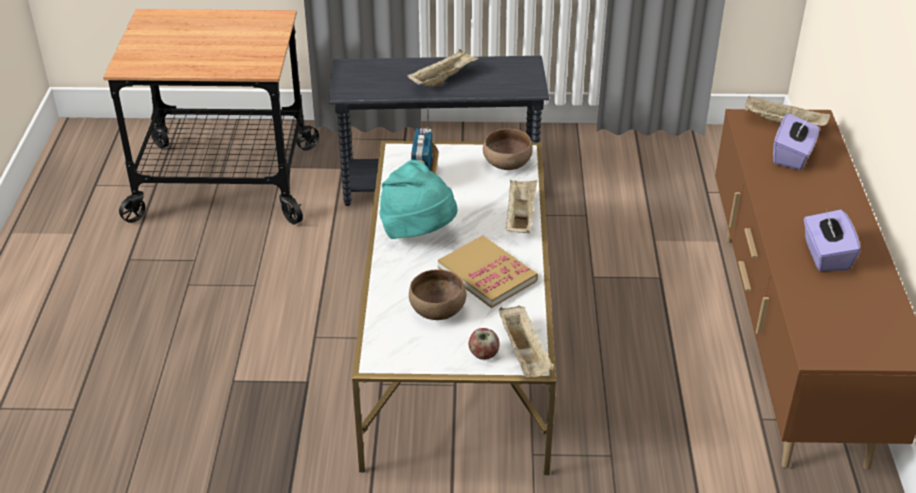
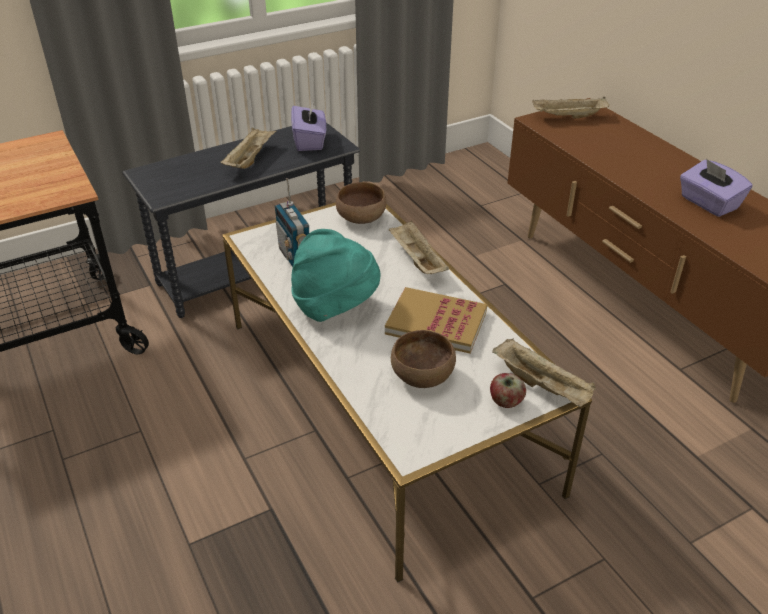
camera: 30 degrees left, 0 degrees up
purple tissue box [773,113,820,170] -> purple tissue box moved to [291,103,326,151]

